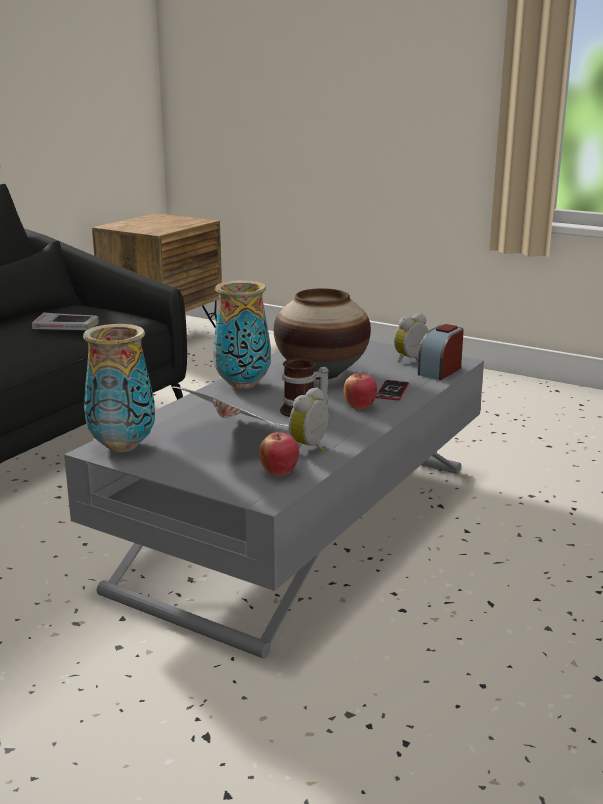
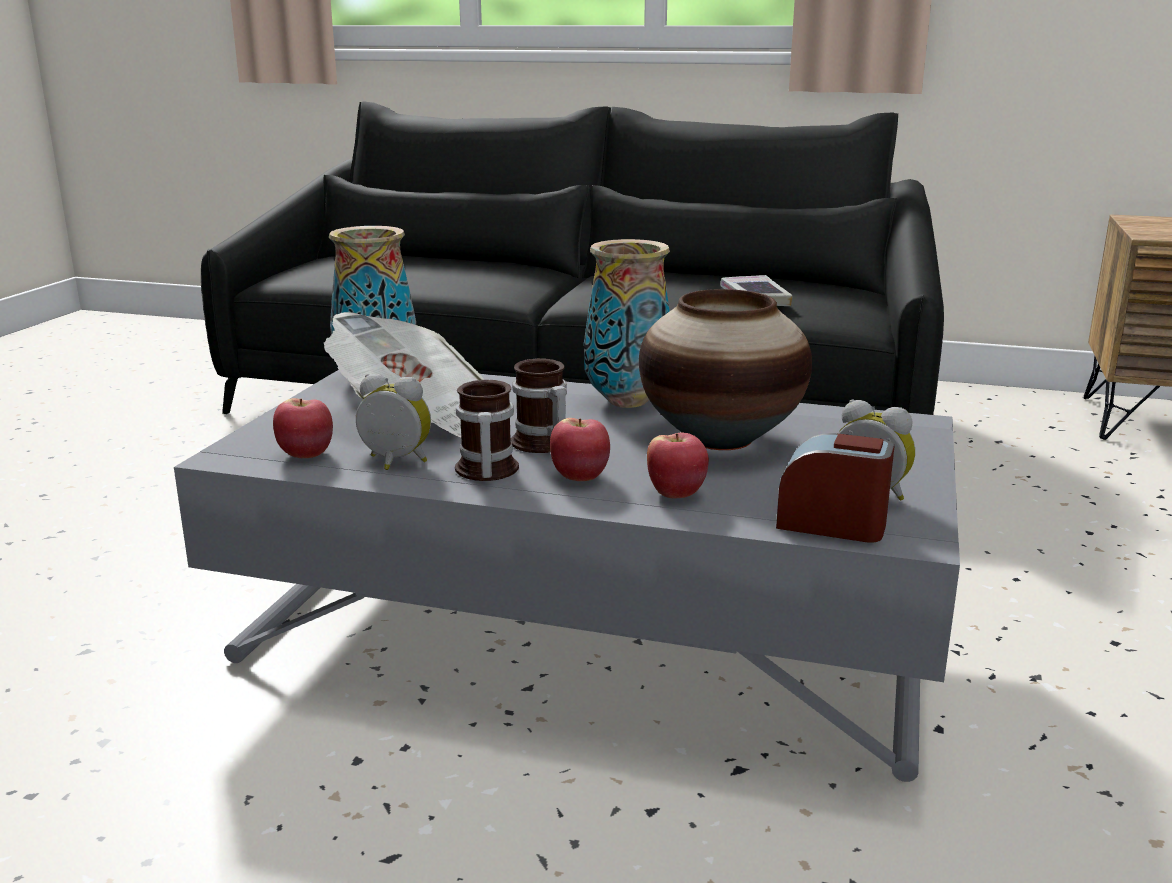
camera: 75 degrees right, 0 degrees up
phone [376,380,409,400] -> apple [647,432,709,498]
none -> mug [455,380,519,481]

